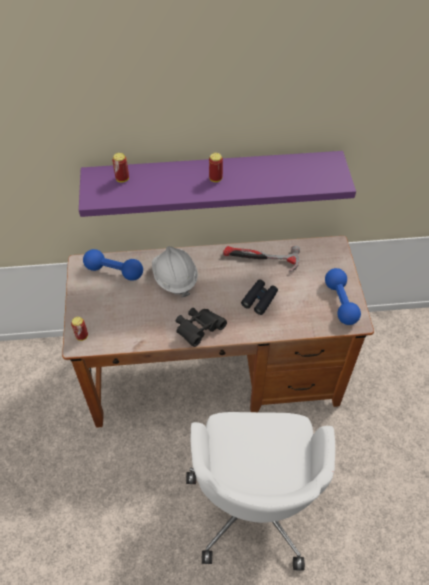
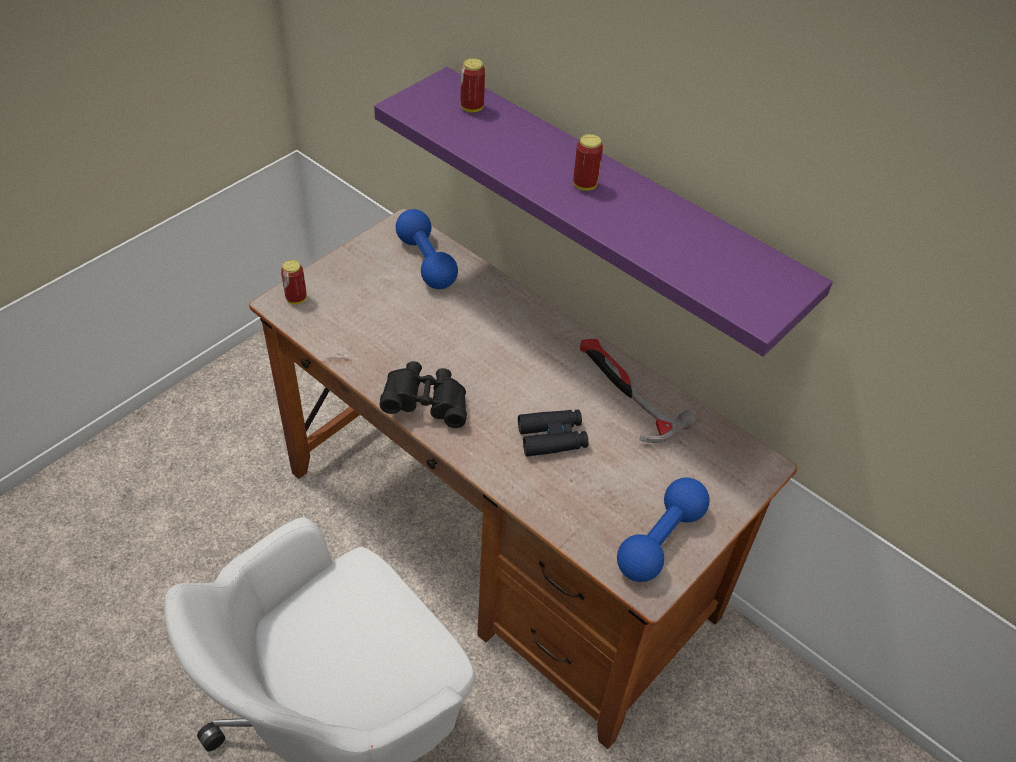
camera: 45 degrees right, 5 degrees down
white hard hat [152,246,198,297] -> none

